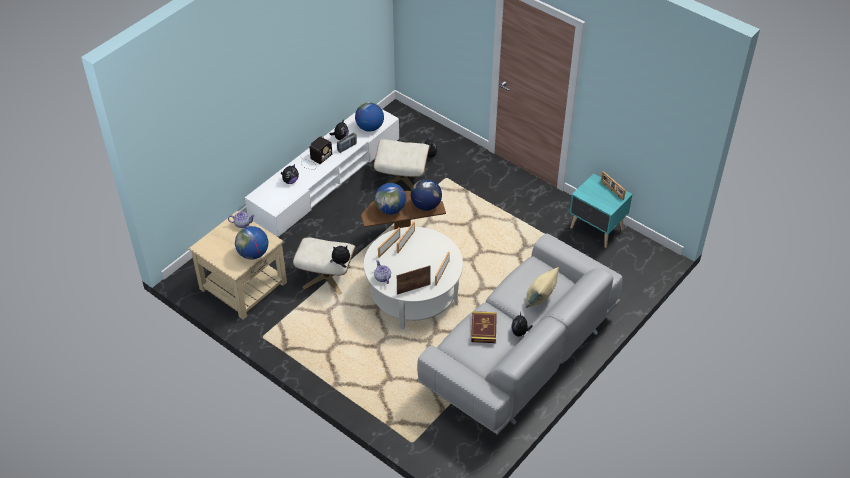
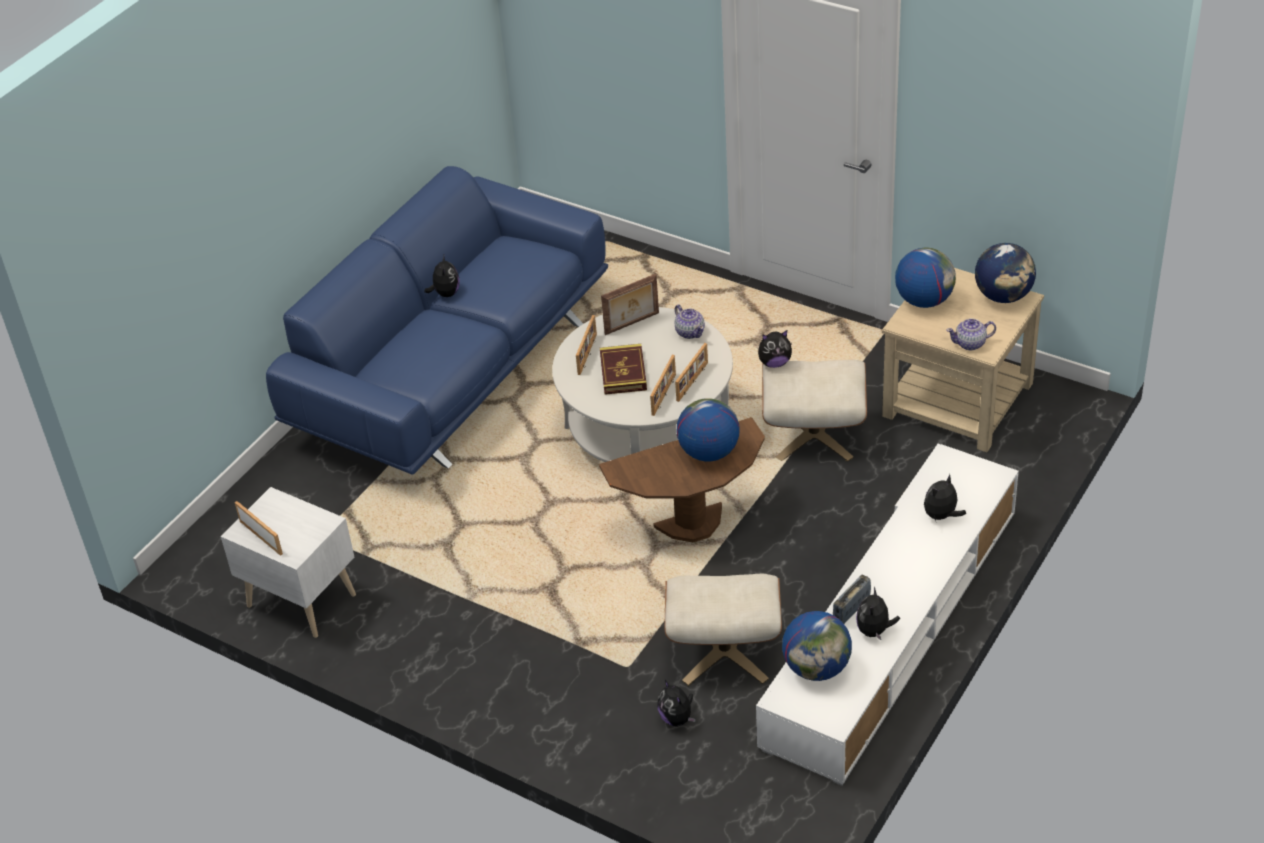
camera: 175 degrees right, 5 degrees down
radio [301,136,332,170] -> none
globe [411,179,442,211] -> globe moved to [975,243,1036,303]
grey sofa [417,233,623,435] -> blue sofa [266,166,608,474]
book [471,311,497,343] -> book moved to [600,344,647,395]
beige pillow [526,267,559,308] -> none
turquoise nightstand [570,173,632,248] -> white nightstand [221,487,356,638]

